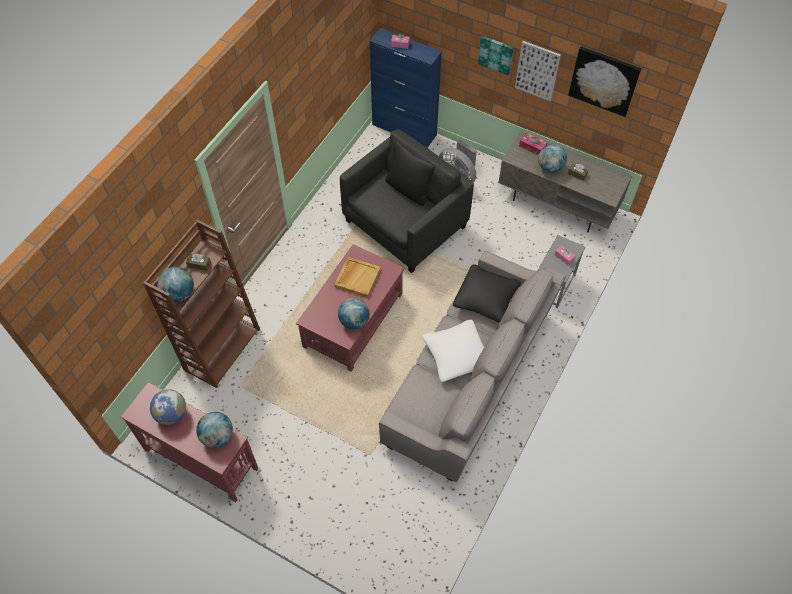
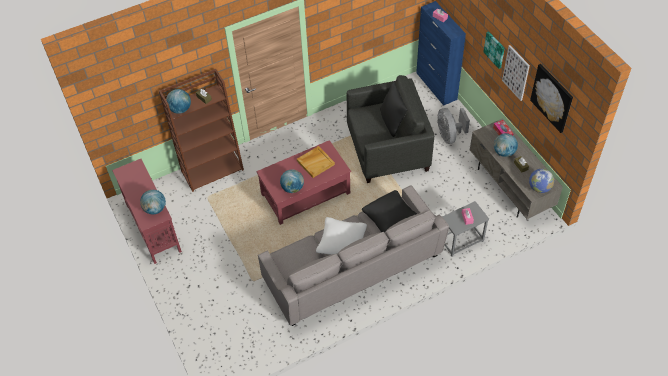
camera: 35 degrees right, 5 degrees down
globe [150,389,186,425] -> globe moved to [529,169,554,193]

